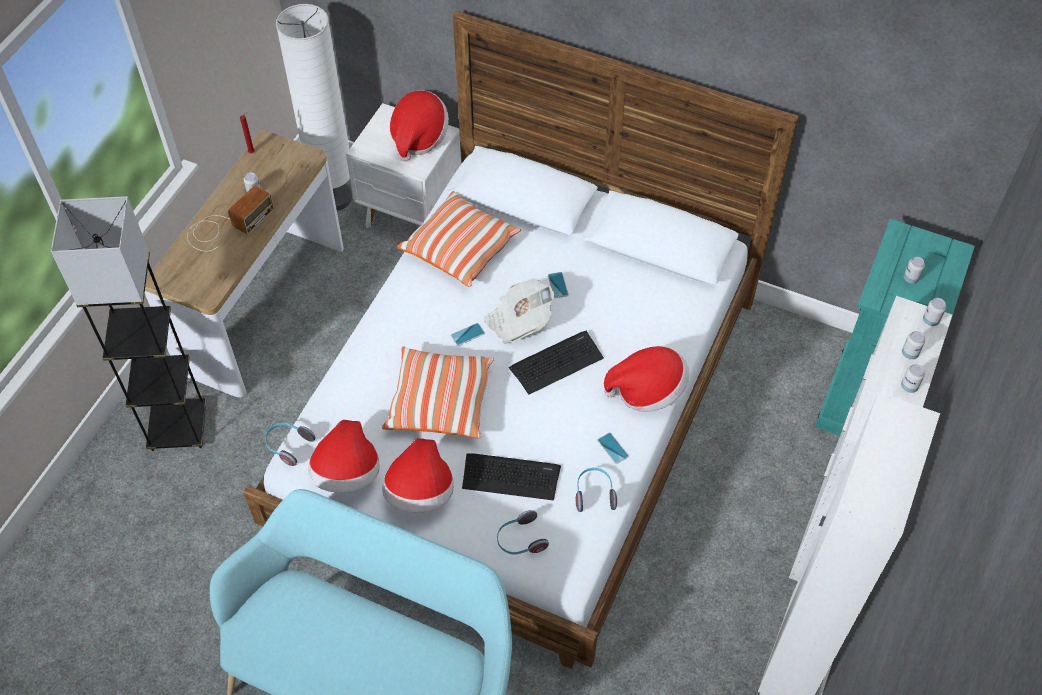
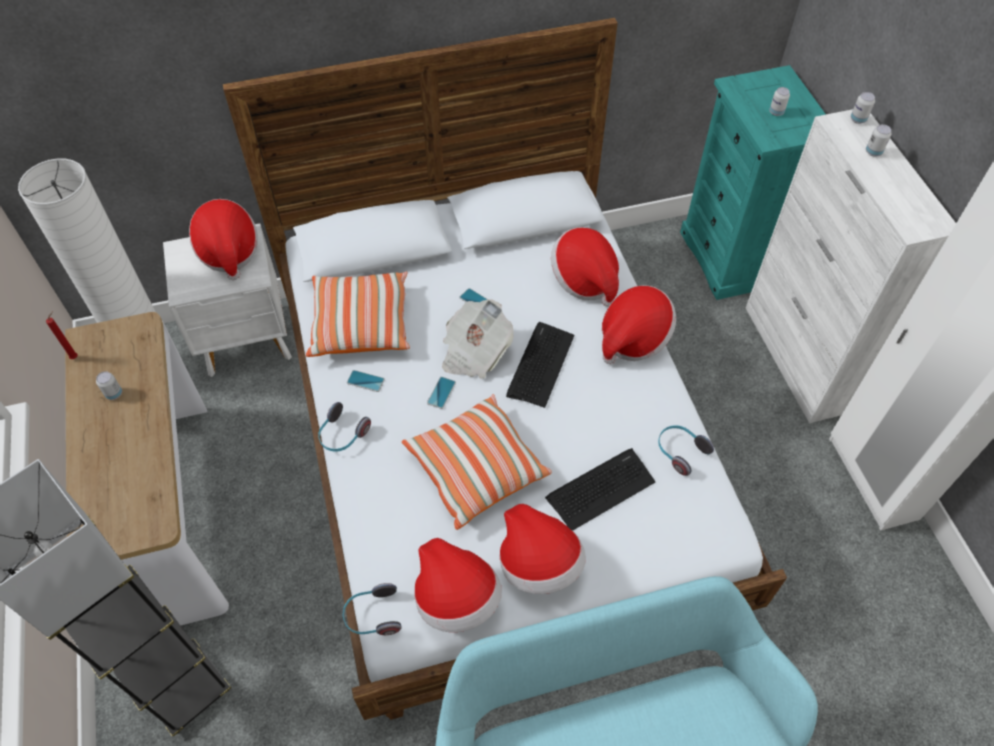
camera: 40 degrees left, 0 degrees up
radio [187,185,275,251] -> none
headphones [497,510,549,554] -> headphones moved to [318,402,371,452]
phone [597,433,629,464] -> phone moved to [347,370,385,392]
can [901,364,925,393] -> none
none -> hat [551,227,619,307]

